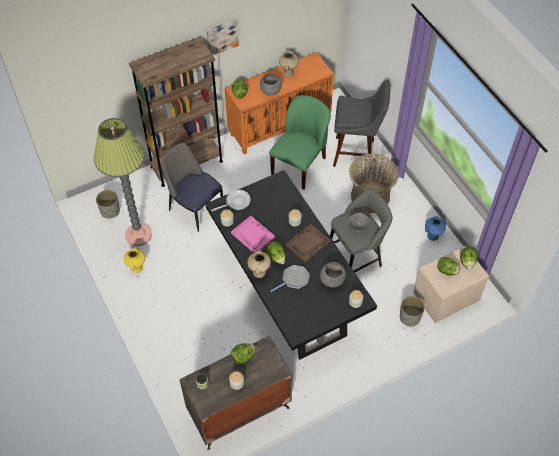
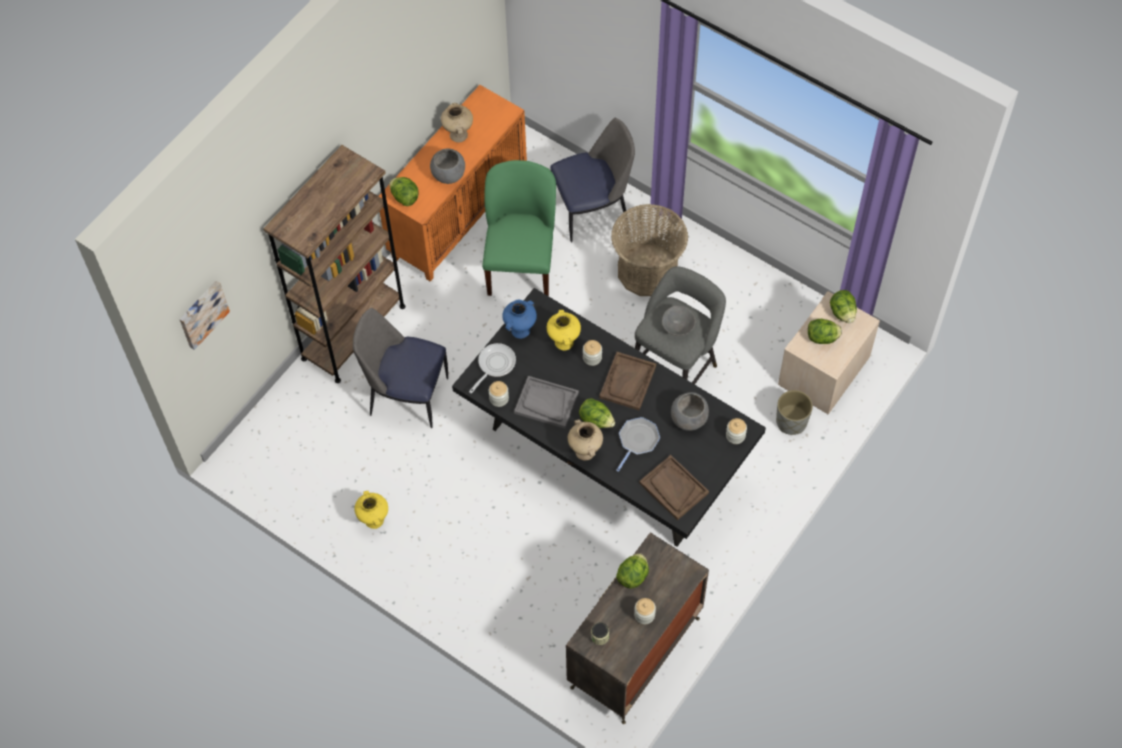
camera: 25 degrees left, 5 degrees up
floor lamp [94,118,152,246] -> none
grey planter [96,190,120,218] -> none
picture [206,19,239,55] -> picture moved to [179,281,230,350]
pink tray [231,216,275,253] -> grey tray [514,376,579,429]
grey stool [333,80,390,167] -> chair [550,118,635,243]
blue vase [424,216,447,241] -> blue vase moved to [502,300,537,339]
none -> yellow vase [547,310,581,351]
none -> brown tray [639,455,709,520]

